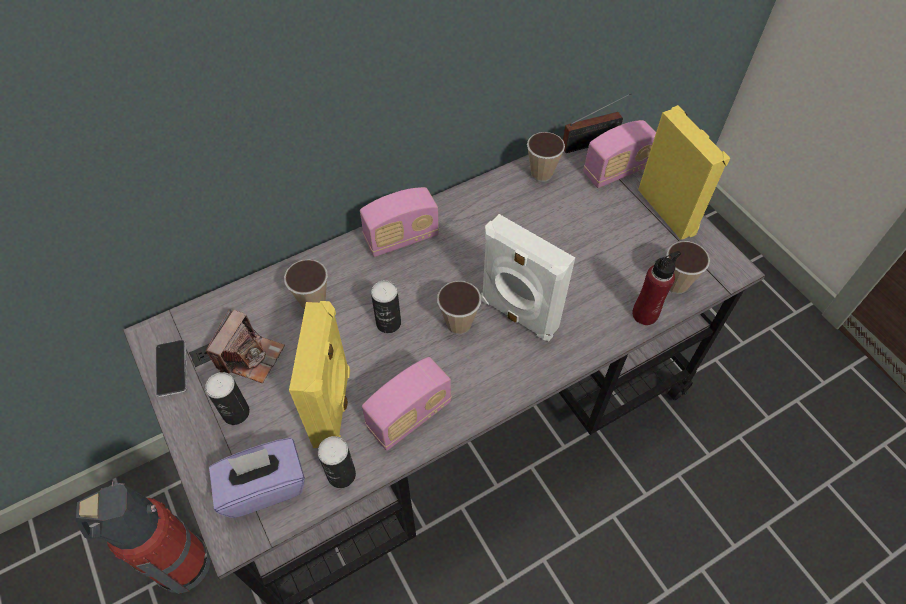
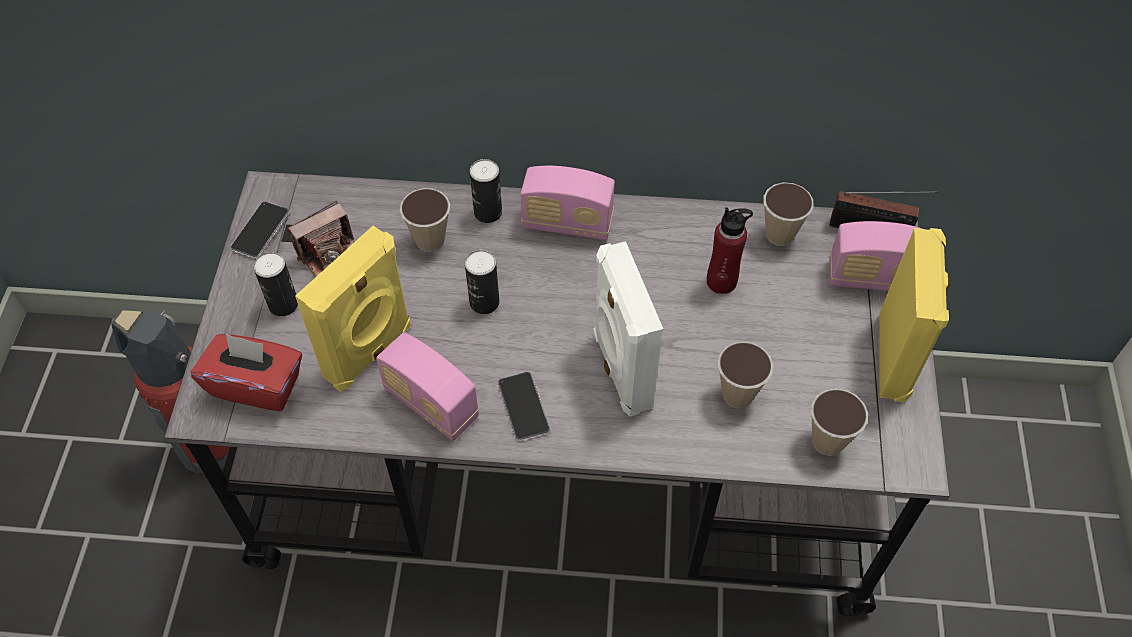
camera: 35 degrees right, 0 degrees up
purple tissue box [209,438,305,518] -> red tissue box [191,334,302,411]
can [317,436,356,488] -> can moved to [469,159,502,223]
radio [362,357,452,451] -> radio turned 45 degrees clockwise [376,333,479,441]
cup [437,281,481,334] -> cup moved to [718,342,774,408]
red bottle [632,251,681,325] -> red bottle moved to [707,207,753,294]
none -> phone [498,372,550,441]

